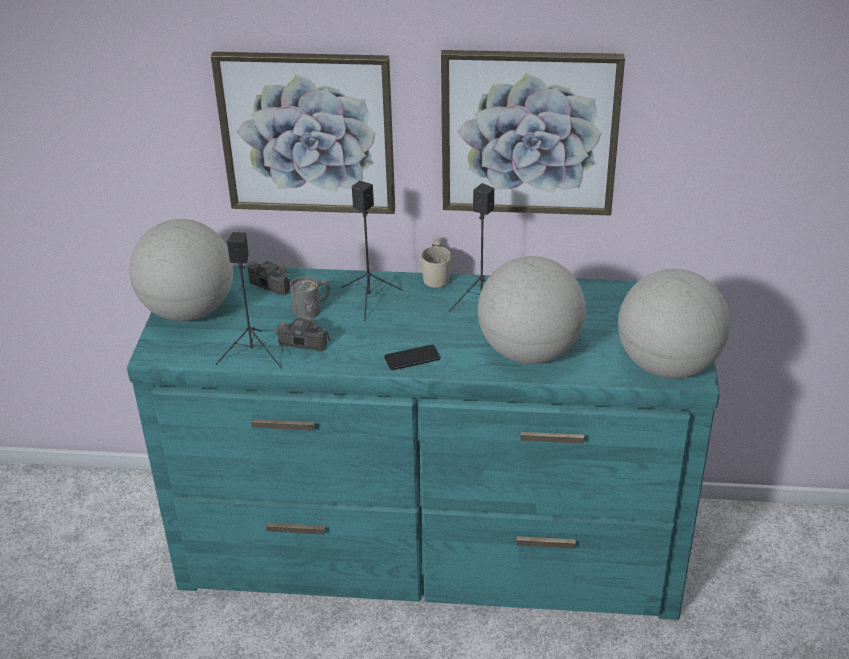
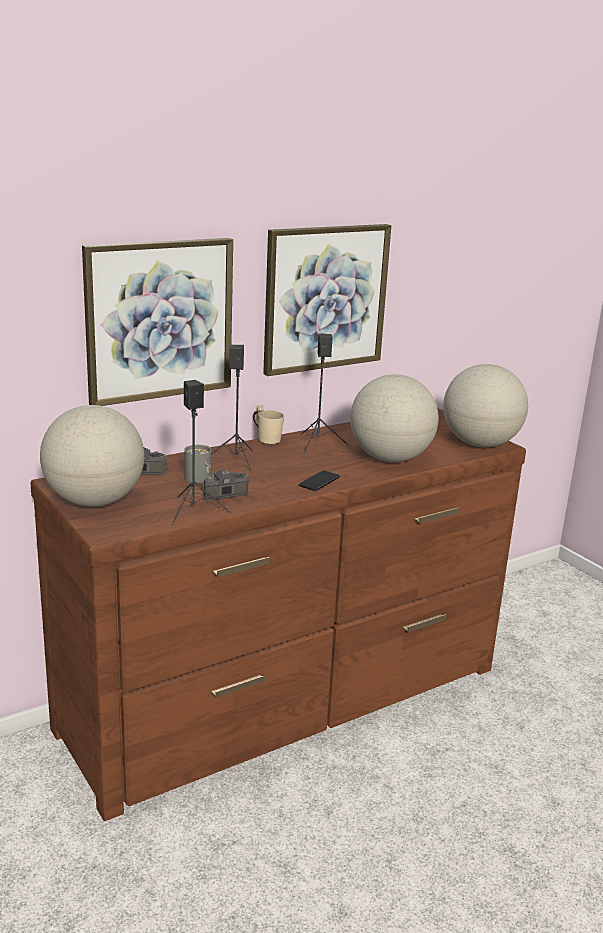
camera: 40 degrees left, 15 degrees down
turquoise dresser [127,266,720,620] -> brown dresser [30,408,526,821]

